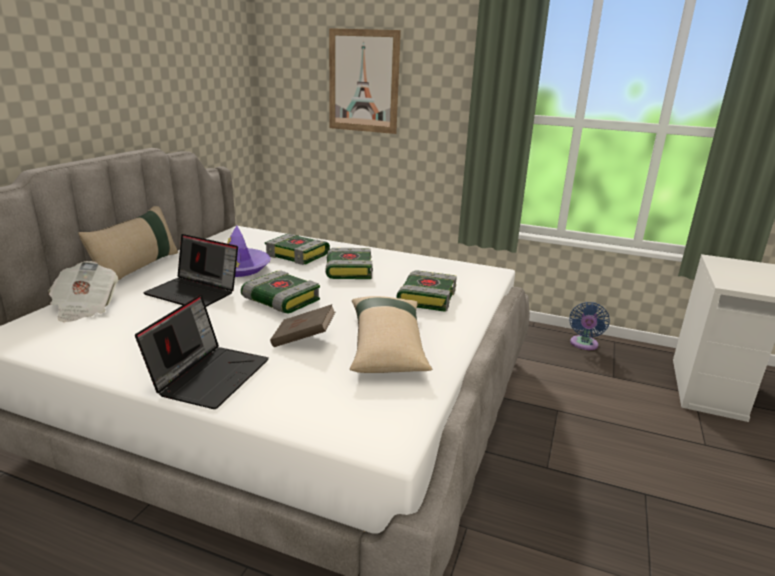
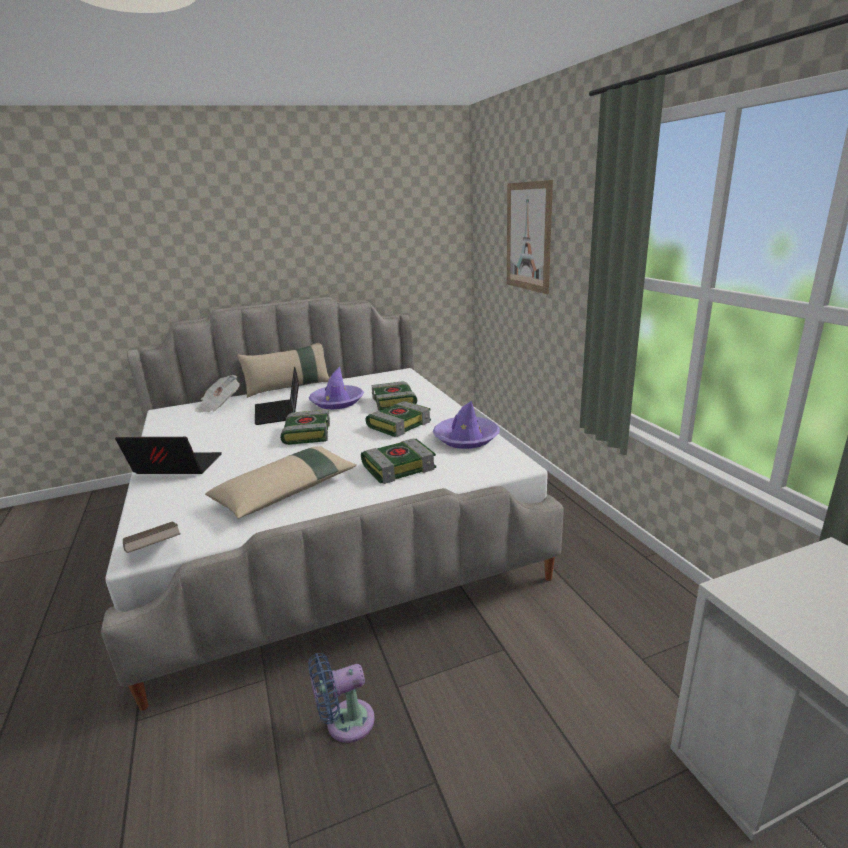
camera: 50 degrees right, 0 degrees up
laptop [135,295,269,409] -> laptop turned 150 degrees counterclockwise [115,437,222,474]
brown book [270,304,336,347] -> brown book moved to [123,522,181,553]
blue fan [569,302,610,350] -> blue fan moved to [308,653,375,743]
none -> purple hat [433,401,500,449]

